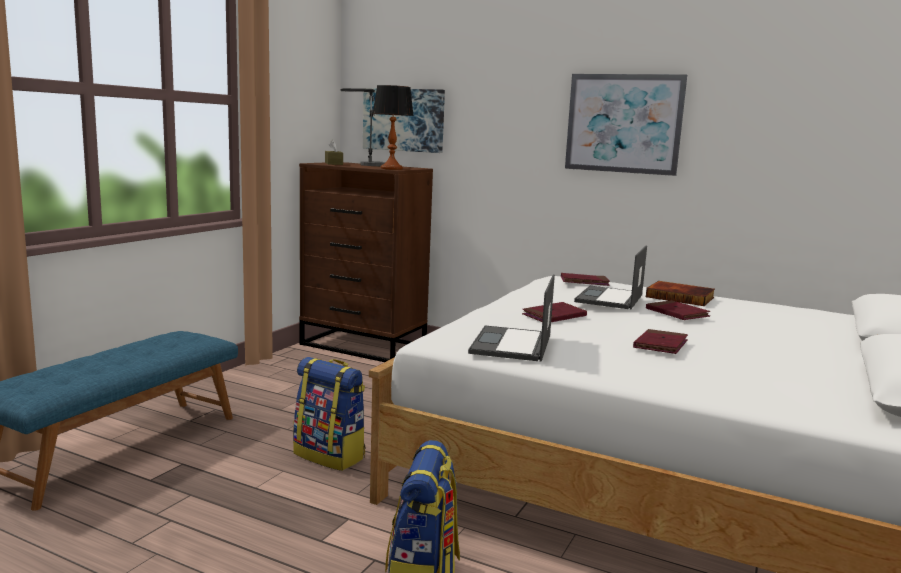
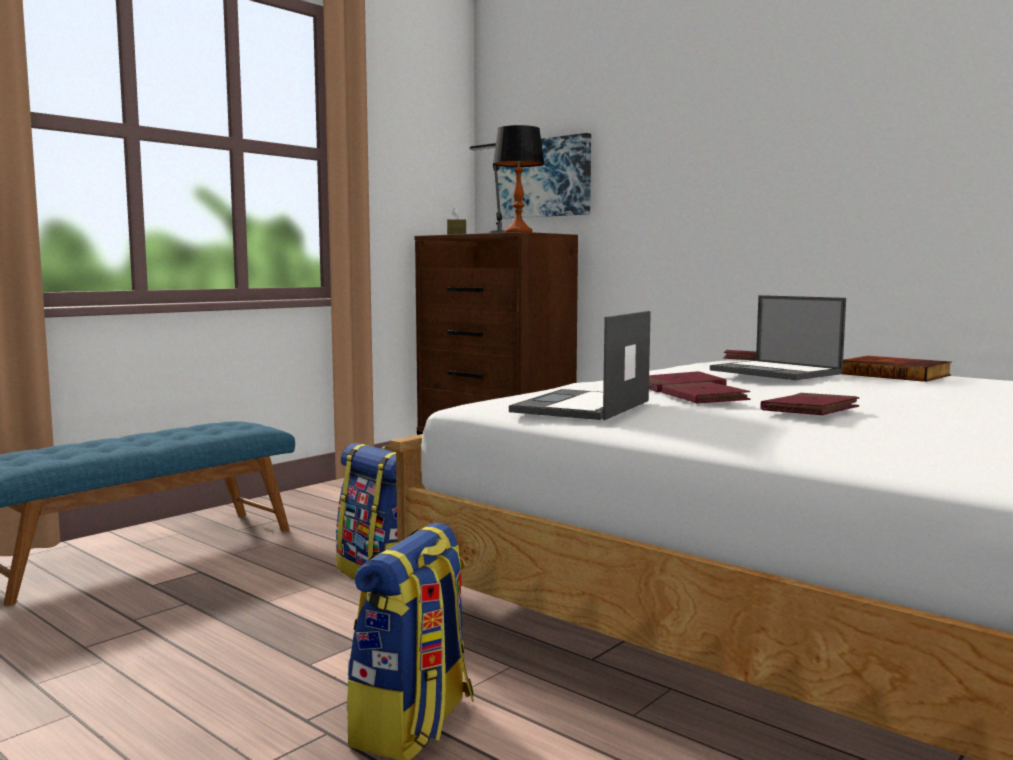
camera: 15 degrees right, 5 degrees down
picture [565,74,687,176] -> none
laptop [574,245,647,309] -> laptop turned 75 degrees counterclockwise [710,295,846,380]
red book [646,300,711,320] -> red book moved to [662,382,750,404]

